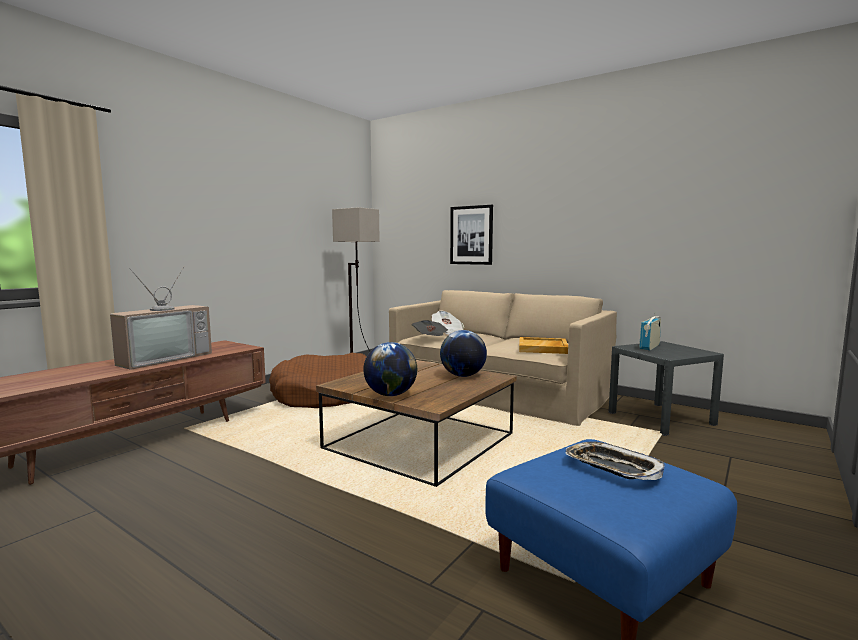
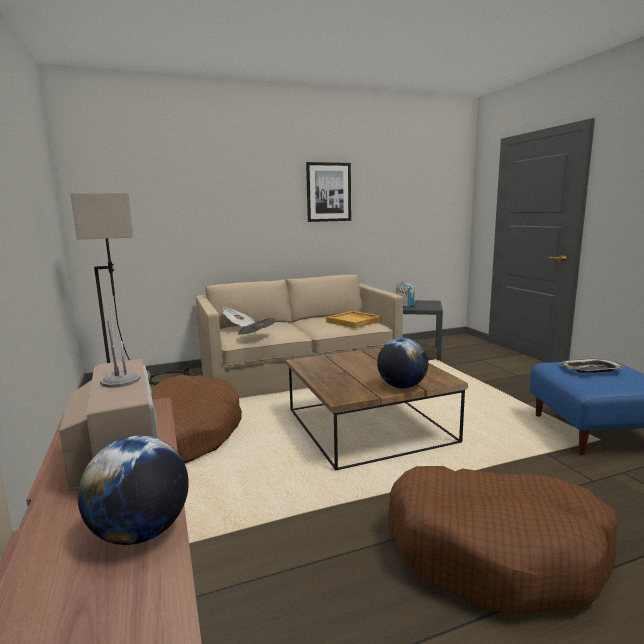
camera: 55 degrees left, 5 degrees up
globe [440,330,487,377] -> globe moved to [78,436,189,545]
picture [450,205,493,265] -> picture moved to [306,162,351,222]
none -> brown dog bed [388,466,618,613]

